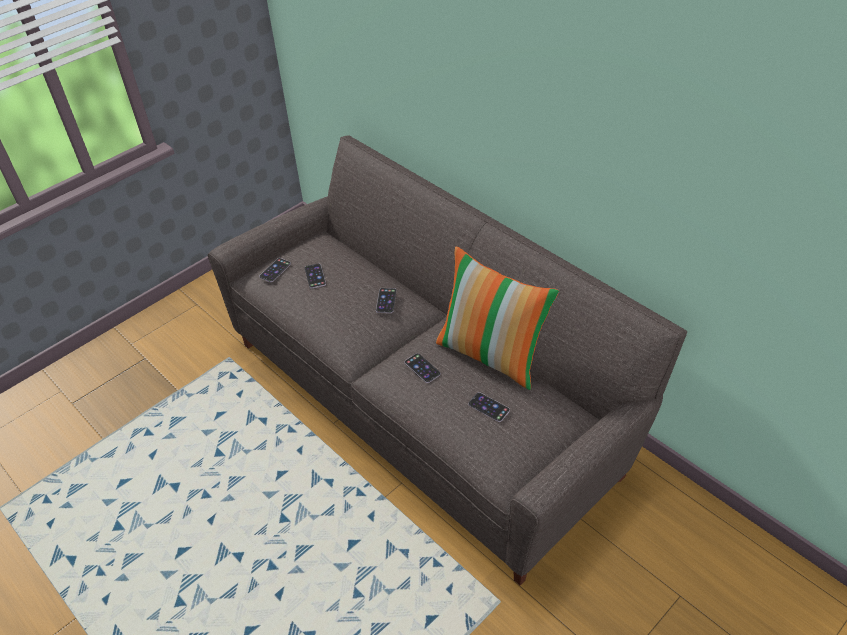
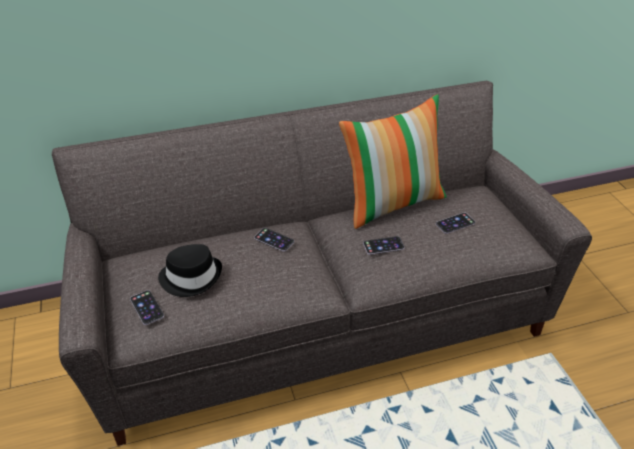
camera: 65 degrees left, 5 degrees down
phone [304,263,326,288] -> black hat [158,244,222,297]

